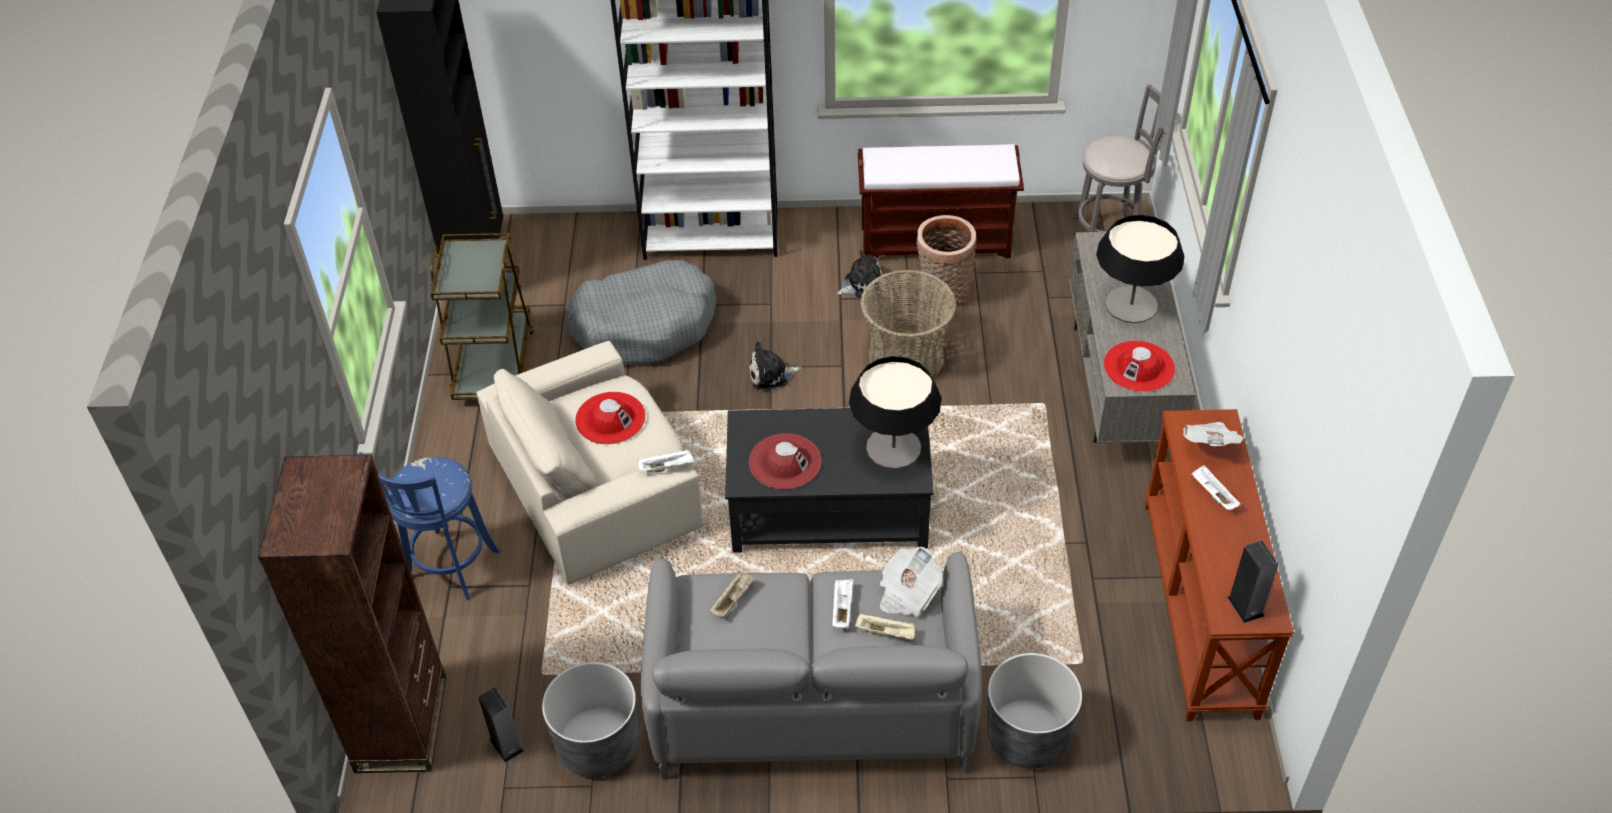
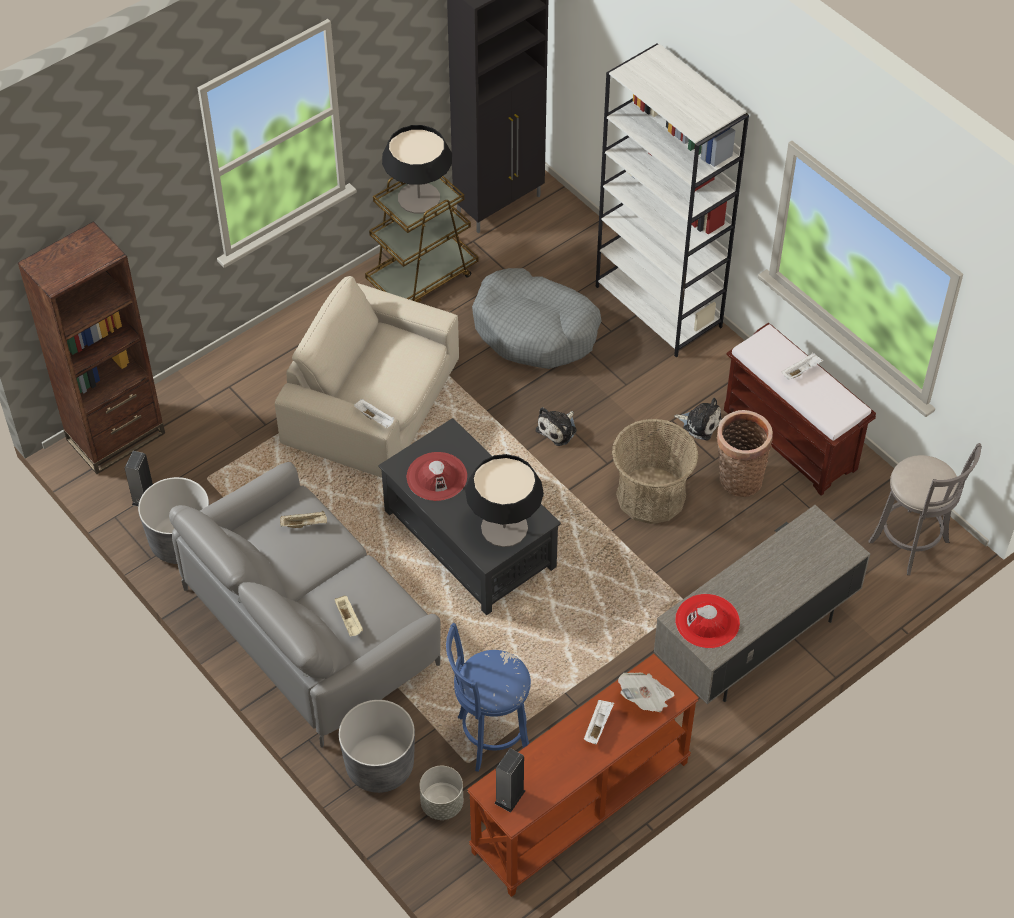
camera: 50 degrees right, 5 degrees up
blue stool [357,452,500,600] -> blue stool moved to [446,623,531,772]
red hat [575,392,646,444] -> none
plush toy [749,341,801,391] -> plush toy turned 90 degrees counterclockwise [536,407,577,446]
white tray [832,579,853,628] -> white tray moved to [782,352,823,380]
newspaper [880,547,943,617] -> none
table lamp [1096,215,1184,323] -> table lamp moved to [382,125,452,214]
none -> grey planter [420,766,463,820]

